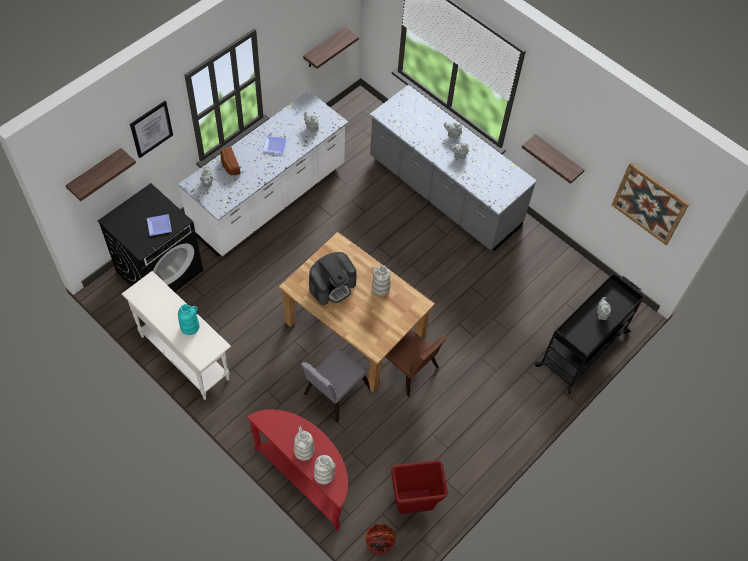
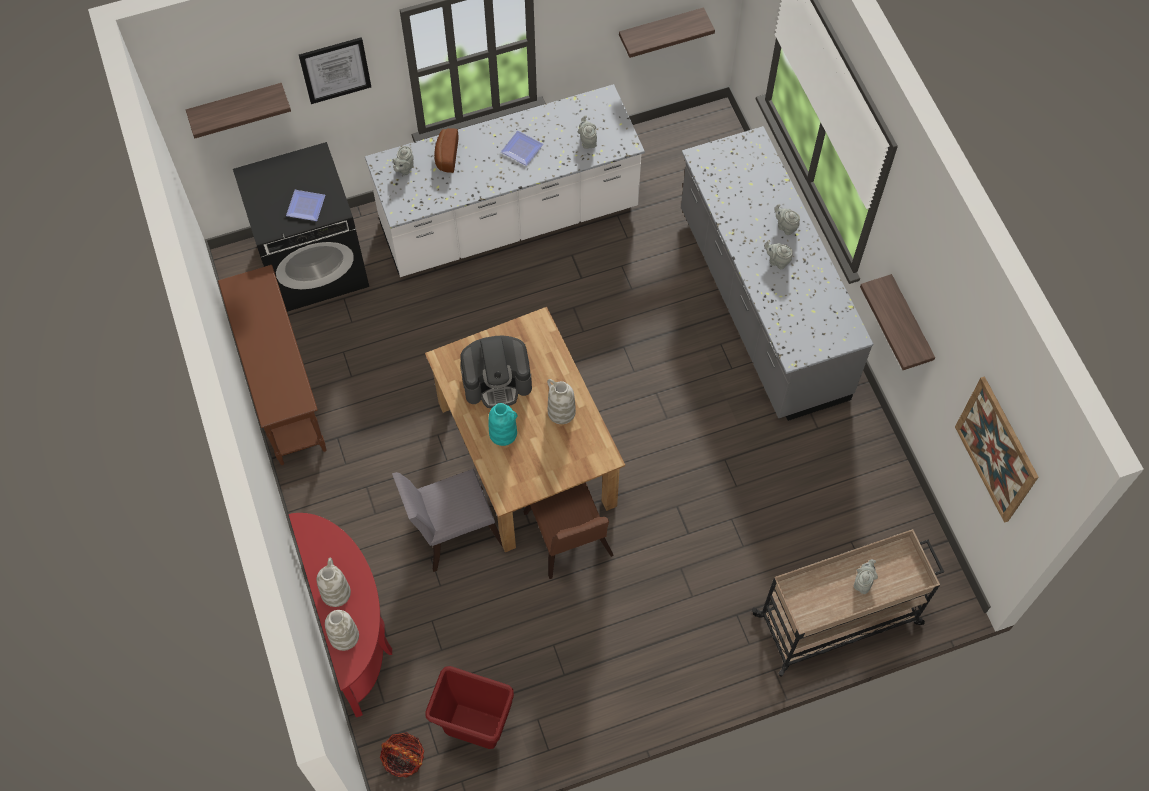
camera: 30 degrees right, 5 degrees up
white console table [122,271,231,400] -> brown console table [218,265,327,465]
turquoise vase [178,304,200,335] -> turquoise vase moved to [489,403,517,446]
black cart [535,273,644,394] -> beige cart [752,529,944,677]

